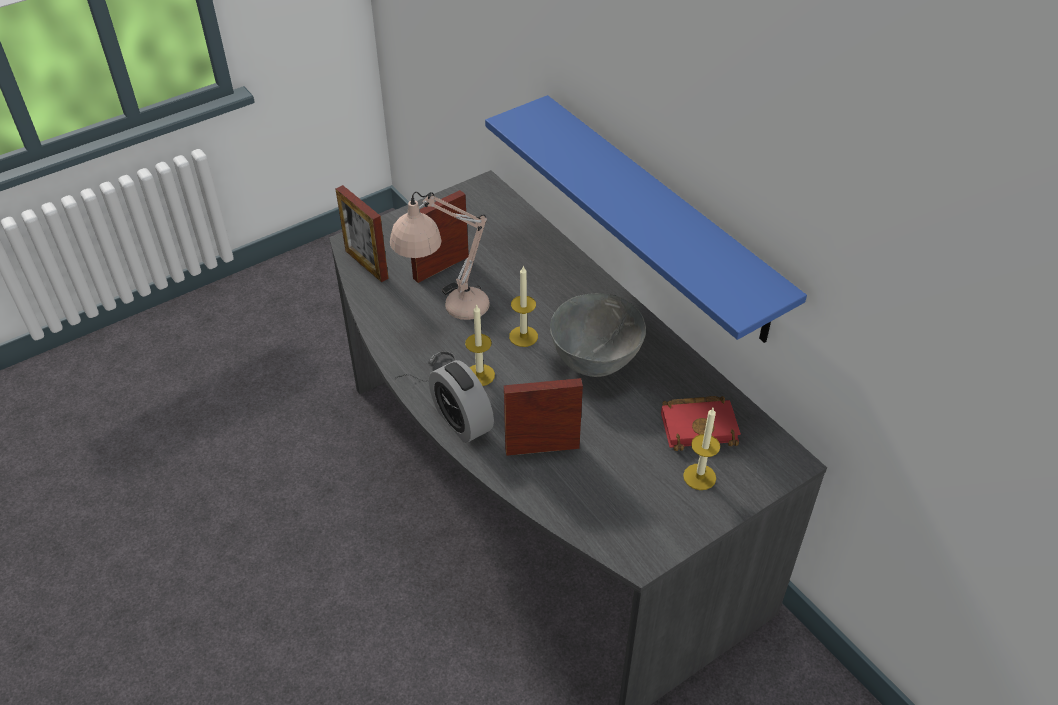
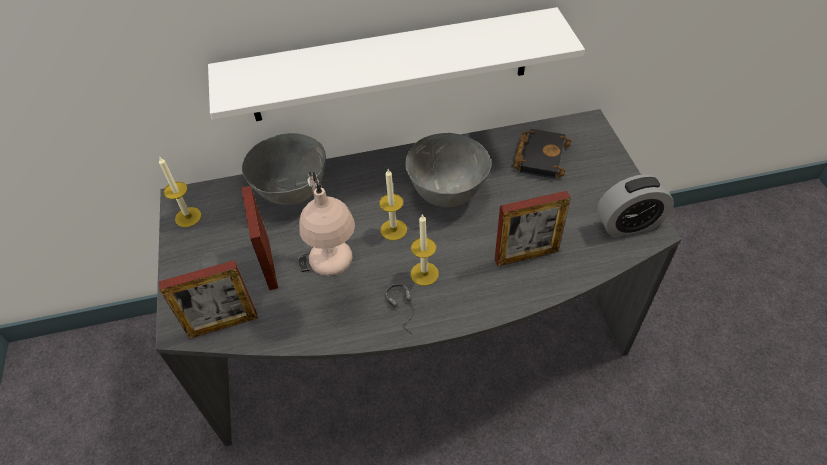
camera: 65 degrees left, 5 degrees up
alarm clock [429,360,494,443] -> alarm clock moved to [597,174,674,237]
blue shelf [485,95,807,343] -> white shelf [208,7,585,121]
picture frame [504,378,583,456] -> picture frame turned 120 degrees counterclockwise [495,191,571,266]
red book [661,396,741,451] -> black book [513,129,571,179]
candle [683,408,720,490] -> candle moved to [159,156,202,227]
none -> grey bowl [242,133,326,205]

